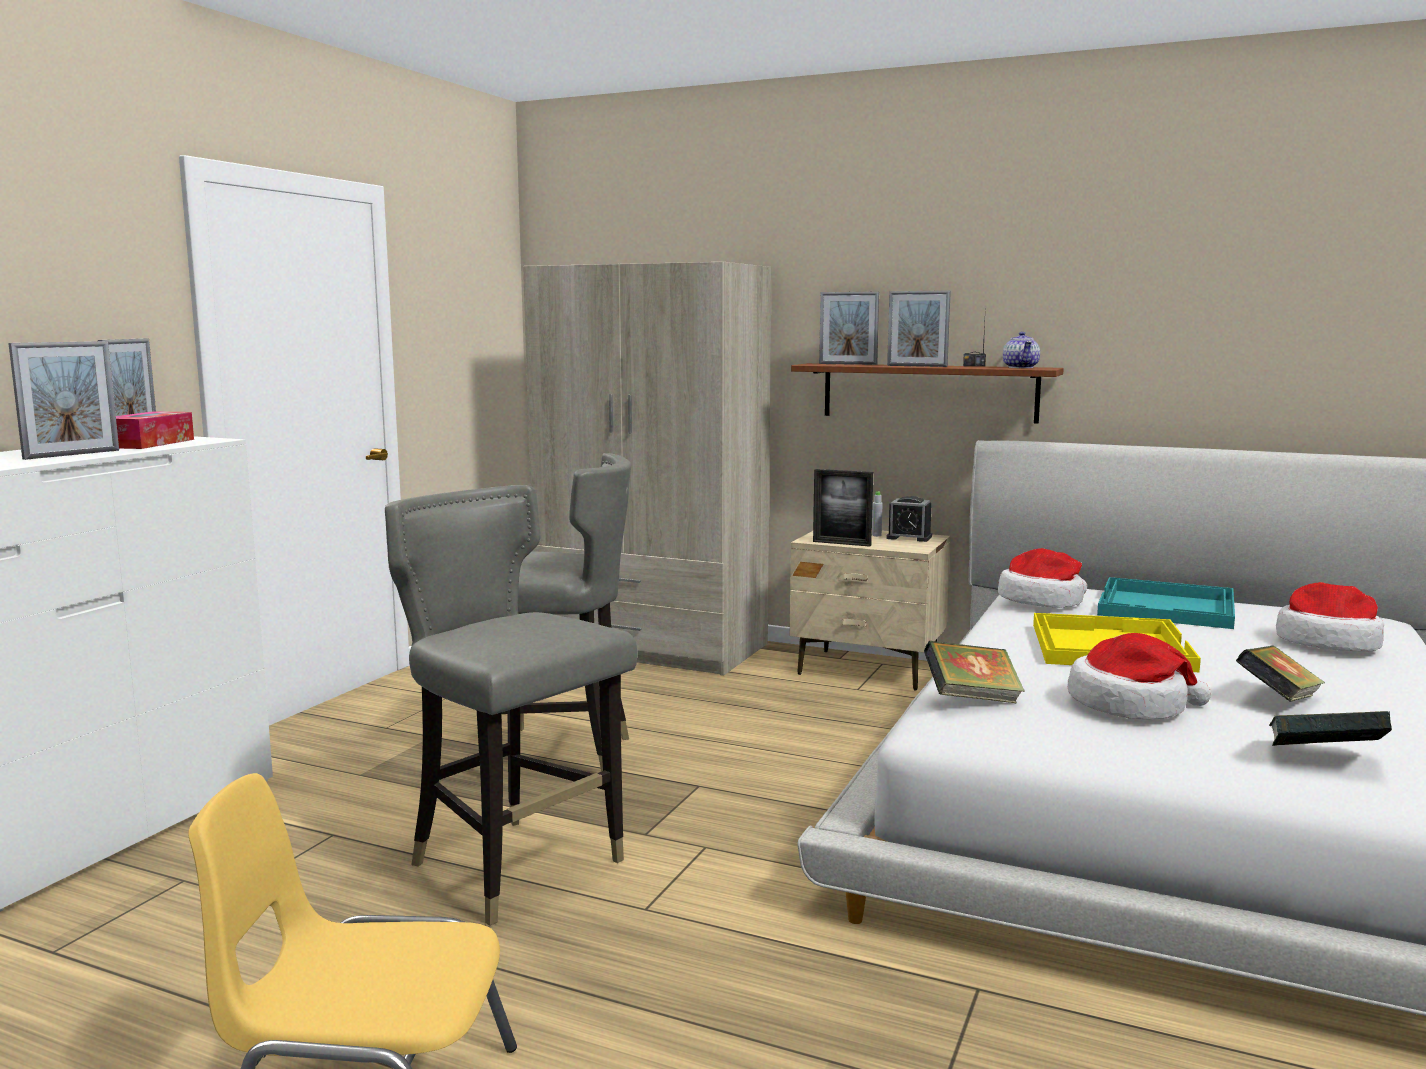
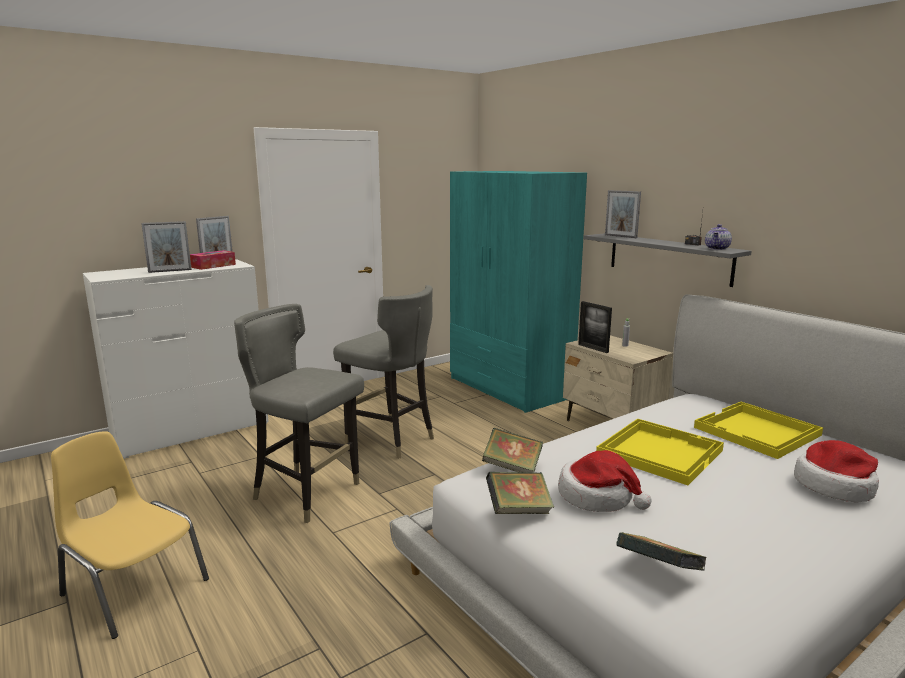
camera: 30 degrees right, 5 degrees up
grey chair [385,485,637,926] -> grey chair turned 45 degrees counterclockwise [234,304,364,523]
beige wardrobe [523,262,771,676] -> turquoise wardrobe [450,171,587,413]
brown shelf [791,363,1064,424] -> grey shelf [584,233,752,287]
alarm clock [886,496,932,542] -> none
picture frame [887,291,951,367] -> none
hat [998,548,1087,608] -> none
turquoise tray [1097,577,1235,629] -> yellow tray [694,402,823,459]
book [1236,646,1325,702] -> book moved to [486,472,554,514]

